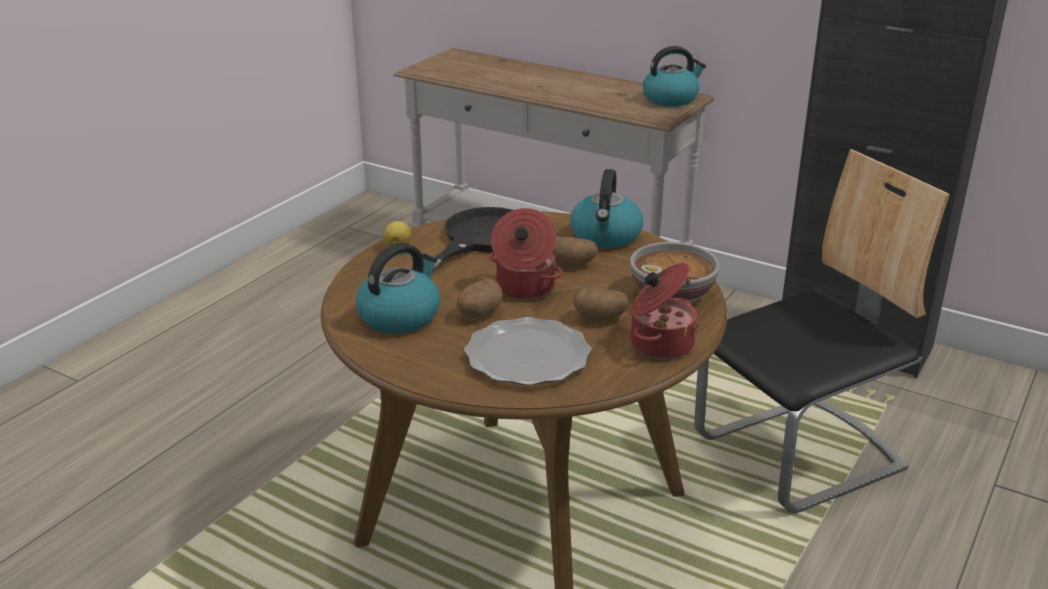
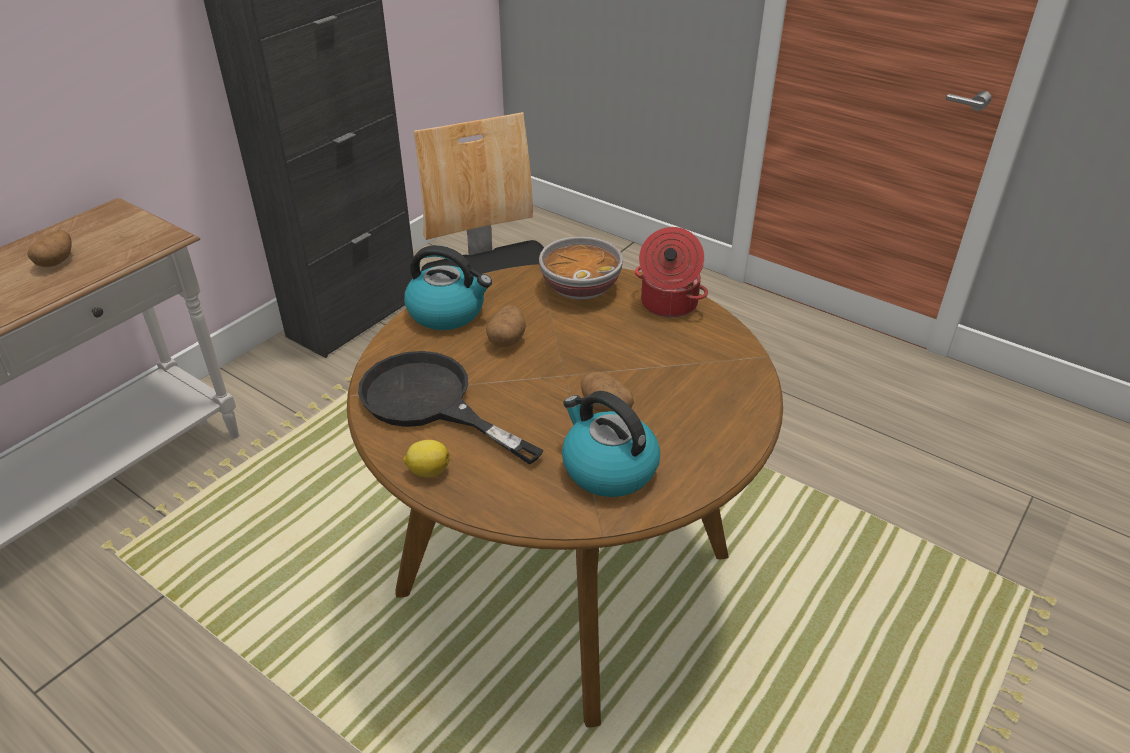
camera: 85 degrees left, 10 degrees up
plate [464,317,592,385] -> none
cooking pot [489,208,563,300] -> none
potato [573,288,629,322] -> potato moved to [27,230,72,267]
kettle [643,46,706,106] -> none

